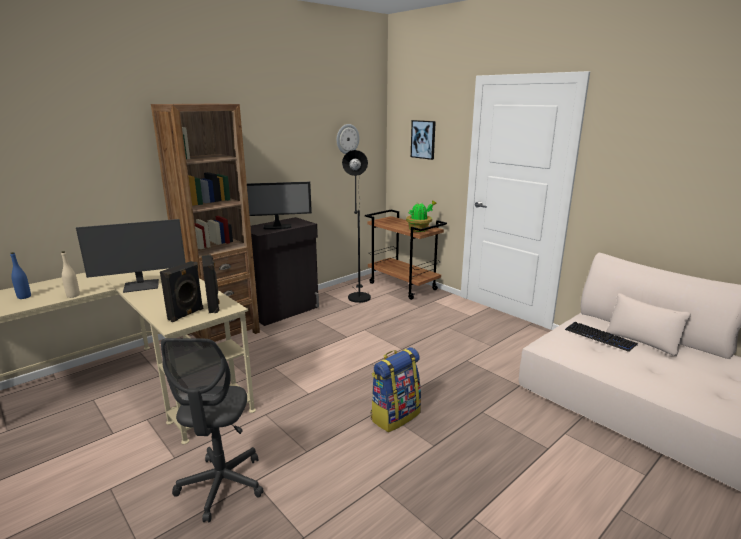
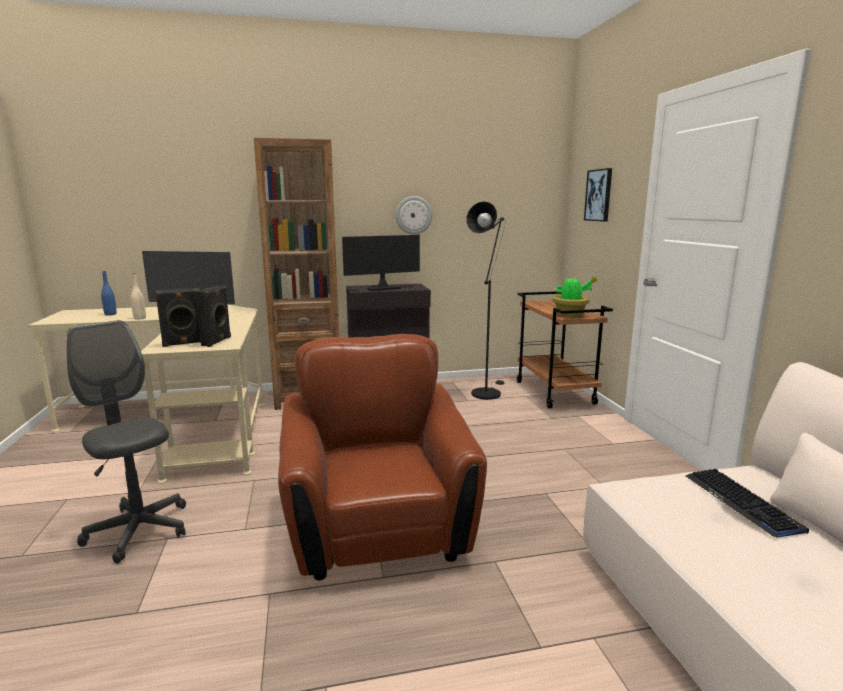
camera: 30 degrees right, 5 degrees down
grey office chair [161,338,264,522] -> grey office chair turned 105 degrees clockwise [67,320,186,564]
monitor [247,182,312,230] -> monitor turned 135 degrees clockwise [342,235,420,291]
wall clock [337,124,359,154] -> wall clock moved to [395,196,432,235]
backpack [371,347,421,432] -> brown armchair [278,334,487,580]

